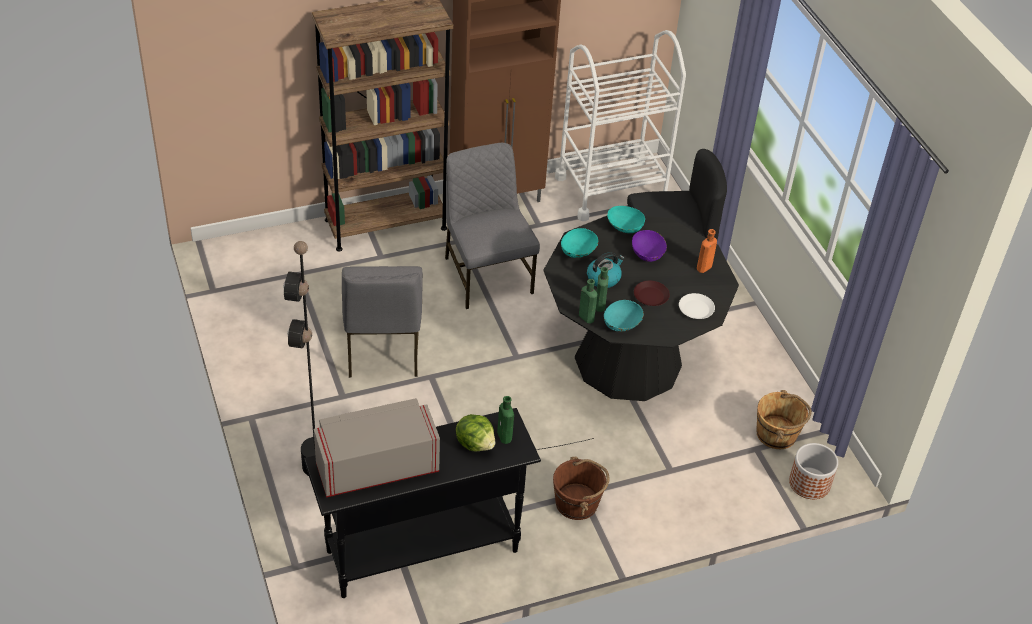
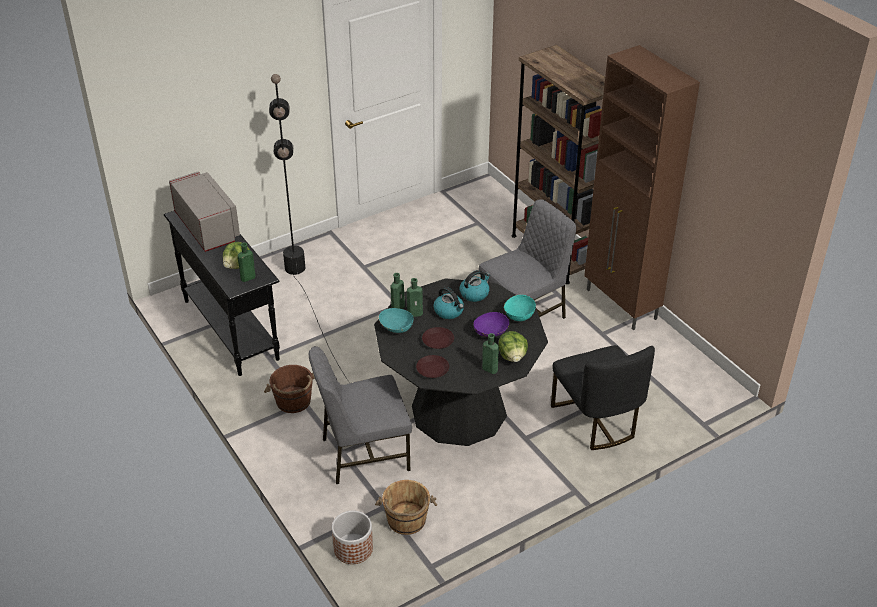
camera: 80 degrees right, 5 degrees down
grey chair [342,266,423,378] -> grey chair moved to [309,346,412,484]
white cart [555,30,686,221] -> none
turquoise bowl [561,228,598,258] -> kettle [460,270,490,302]
white plate [679,293,715,319] -> brown plate [416,355,449,378]
orange bottle [697,229,717,273] -> green bottle [482,333,499,374]
none -> lettuce [498,331,528,362]

